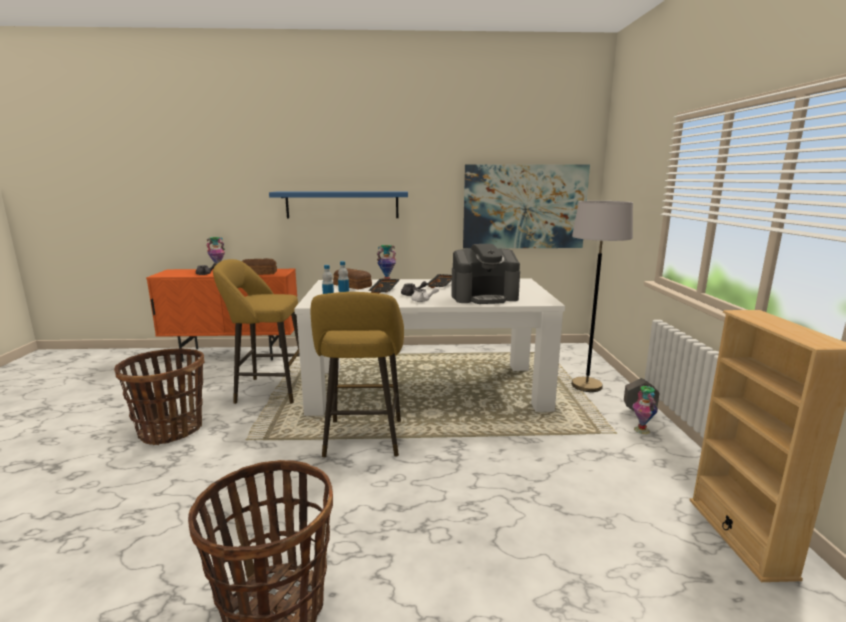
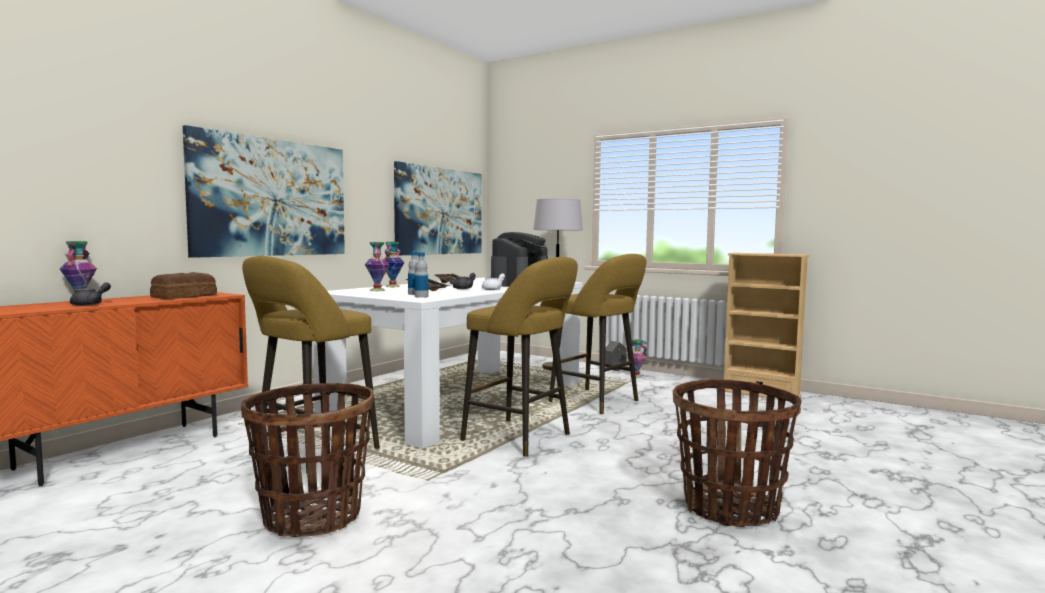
camera: 55 degrees left, 10 degrees down
blue shelf [269,191,408,218] -> picture [183,125,345,258]
bread [333,268,372,289] -> vase [365,242,390,291]
none -> yellow stool [549,254,646,414]

